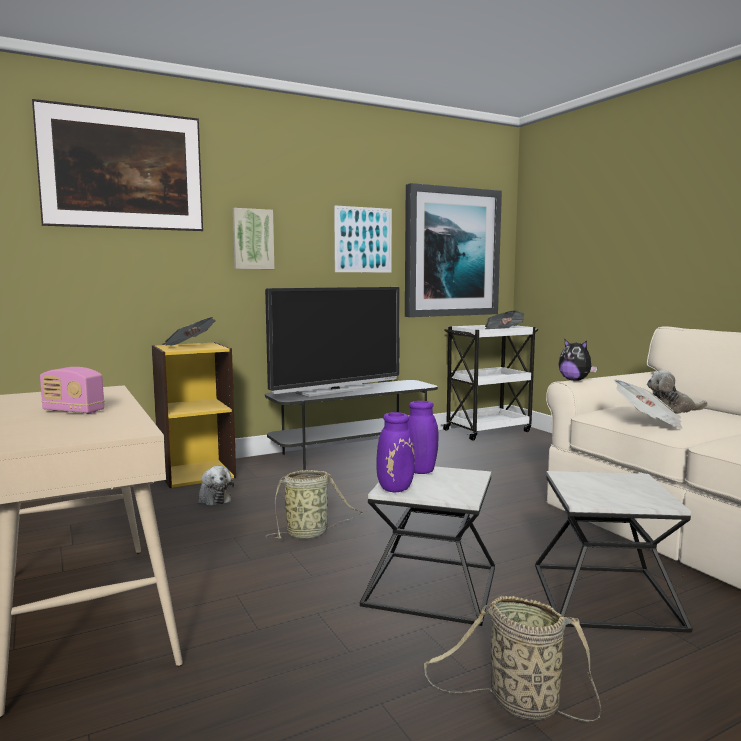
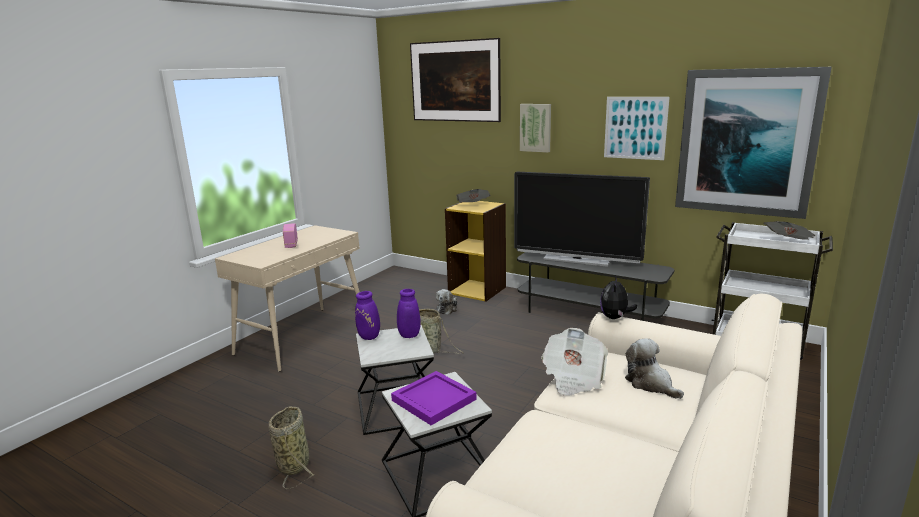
camera: 60 degrees right, 10 degrees up
none -> purple tray [391,371,477,425]

